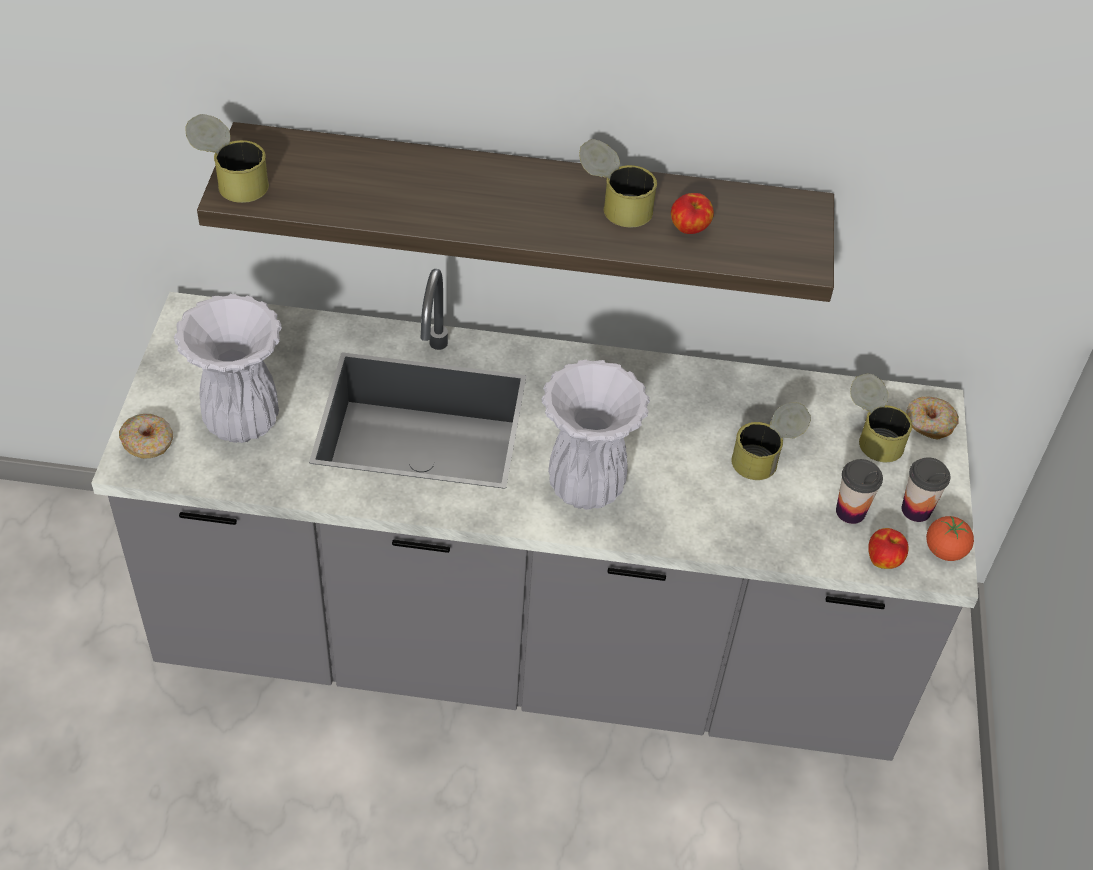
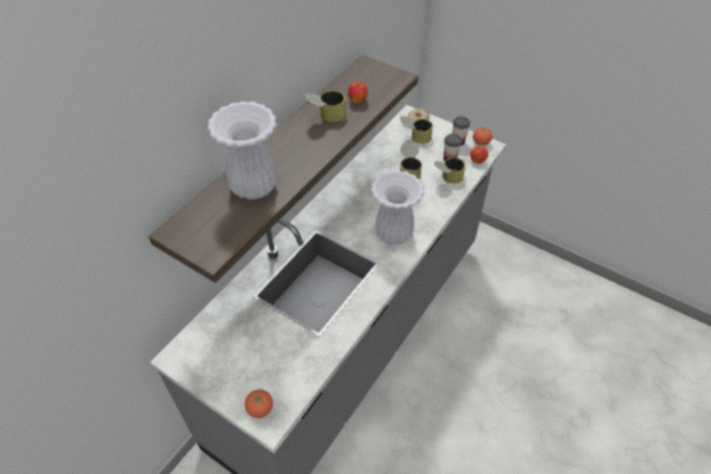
camera: 60 degrees left, 0 degrees up
donut [119,414,173,459] -> tomato [245,390,273,418]
white vase [174,294,282,443] -> white vase moved to [207,101,277,200]
can [185,114,269,203] -> can moved to [434,157,466,184]

